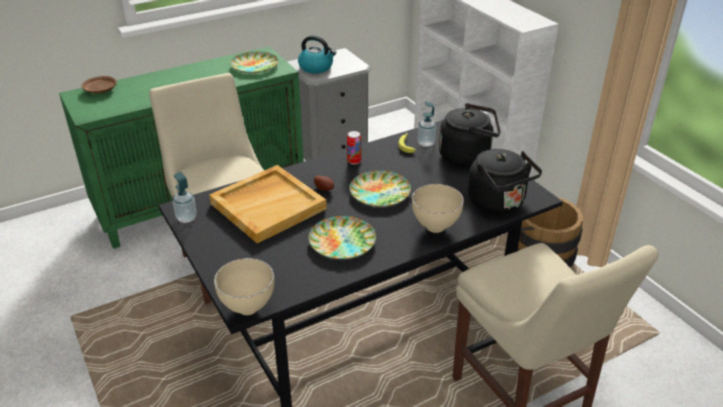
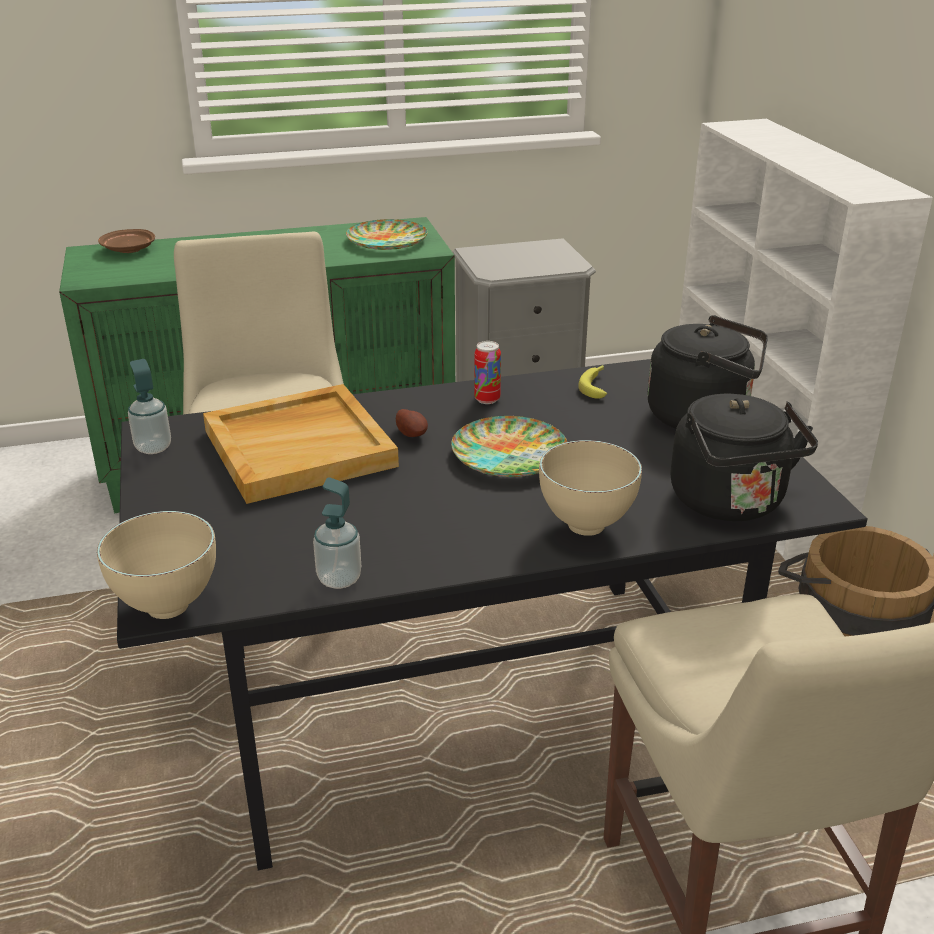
camera: 15 degrees right, 5 degrees down
kettle [298,35,336,73] -> none
plate [309,216,376,259] -> none
soap dispenser [417,102,436,147] -> soap dispenser moved to [313,477,361,589]

